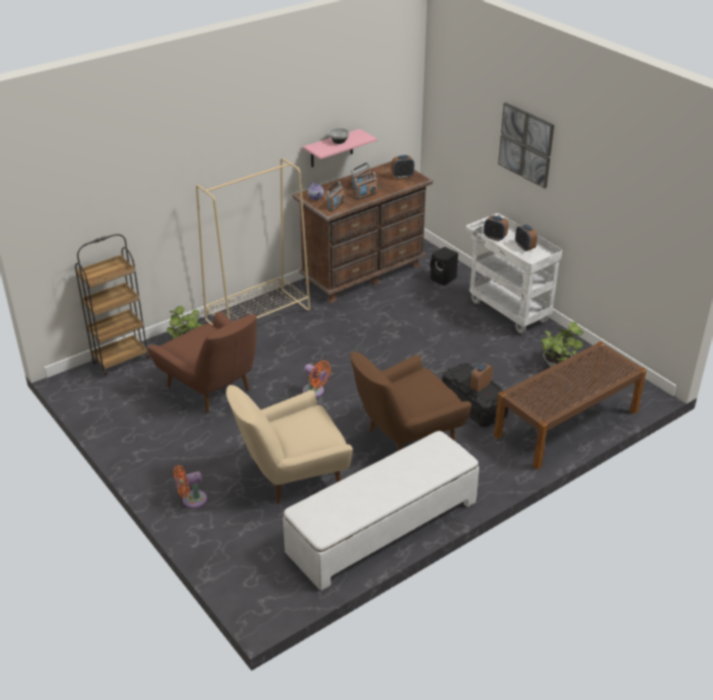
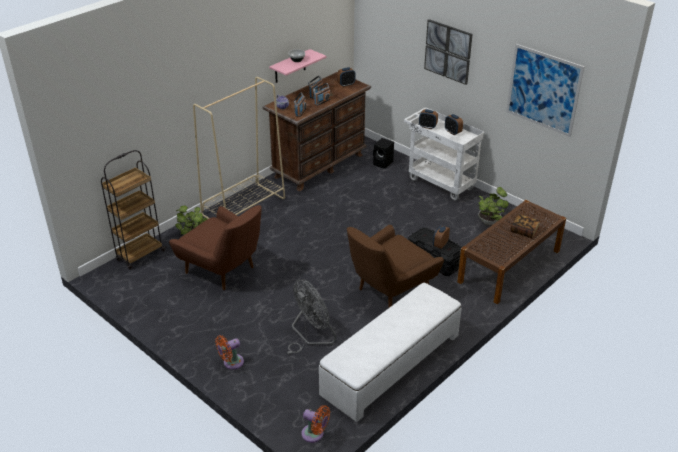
camera: 10 degrees left, 0 degrees up
beige armchair [226,385,353,504] -> grey fan [287,279,337,355]
orange fan [303,360,331,397] -> orange fan moved to [301,405,330,443]
none -> picture [506,44,585,137]
none -> book [511,214,540,239]

